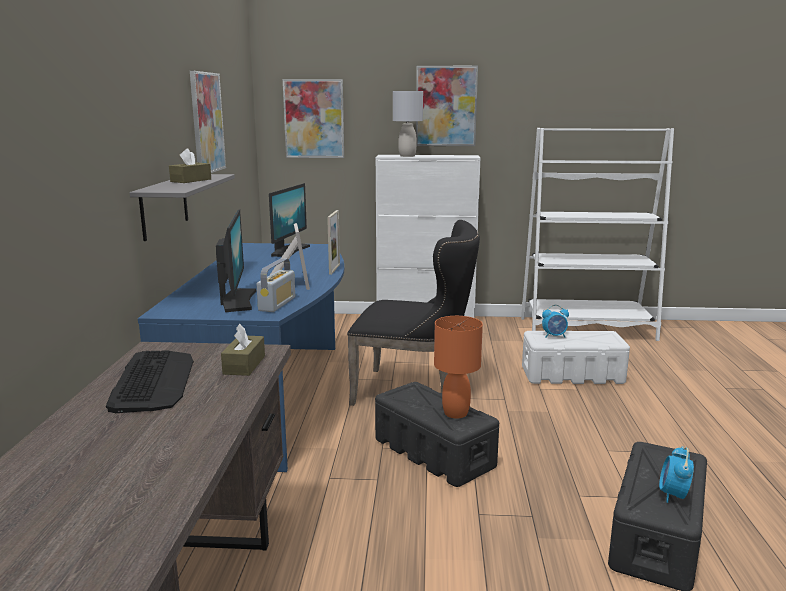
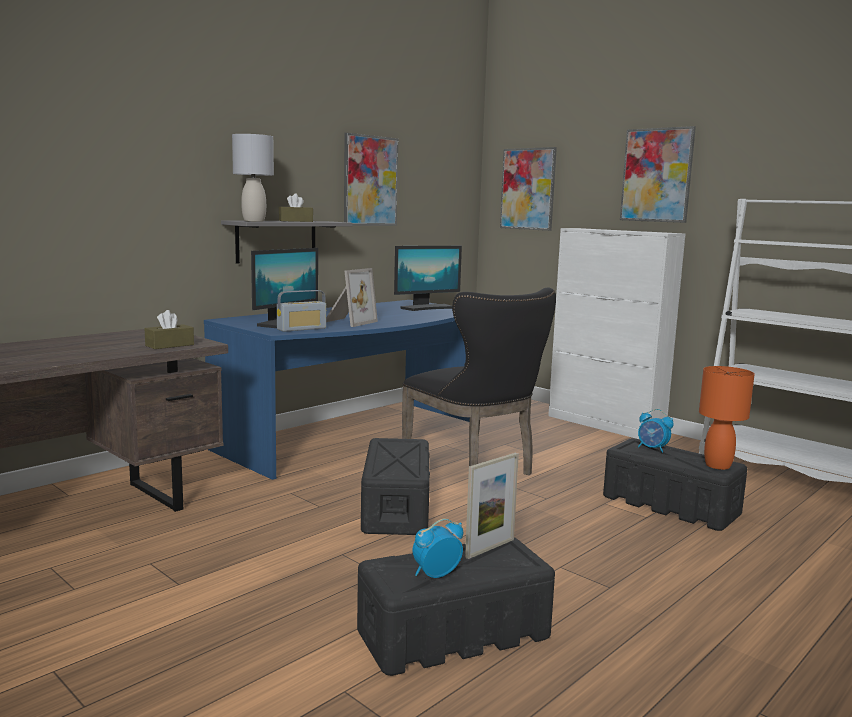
camera: 40 degrees right, 5 degrees down
keyboard [106,350,194,413] -> none
picture frame [327,210,340,275] -> picture frame moved to [465,453,519,559]
grey table lamp [393,91,423,157] -> grey table lamp moved to [232,134,274,222]
orange table lamp [434,316,483,419] -> orange table lamp moved to [699,366,755,470]
white storage box [522,331,630,384] -> black storage box [603,438,747,531]

